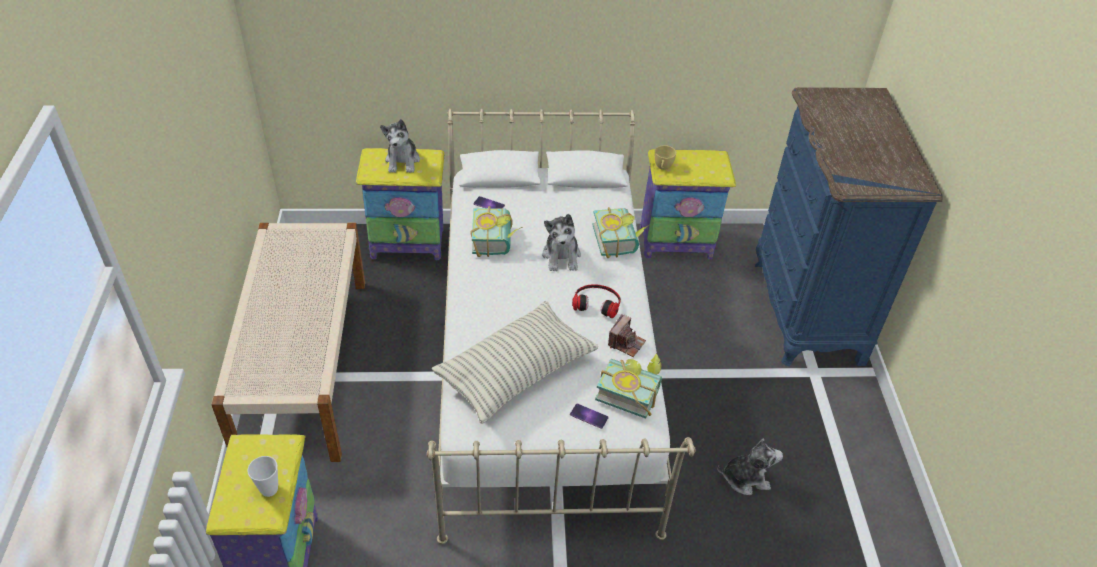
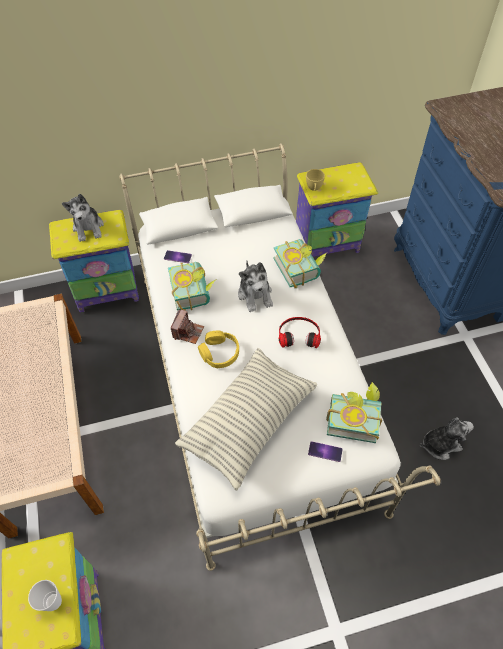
camera: 10 degrees left, 10 degrees up
camera [608,314,646,357] -> camera moved to [171,309,204,344]
none -> yellow headphones [198,331,239,368]

